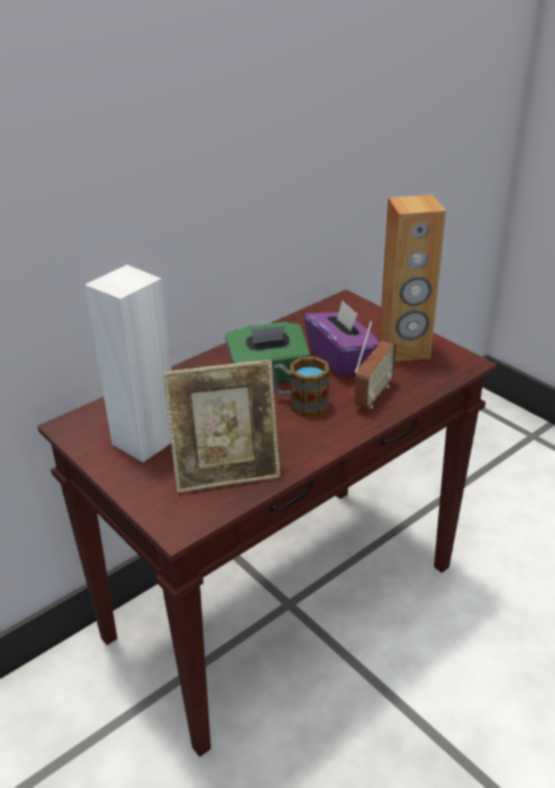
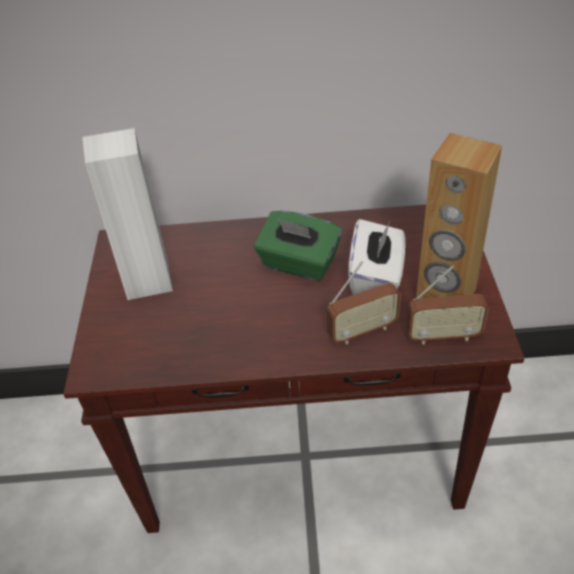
camera: 40 degrees right, 10 degrees up
picture frame [163,360,280,493] -> none
mug [272,357,330,417] -> none
purple tissue box [304,300,380,377] -> white tissue box [348,219,405,295]
none -> radio [407,265,488,344]

